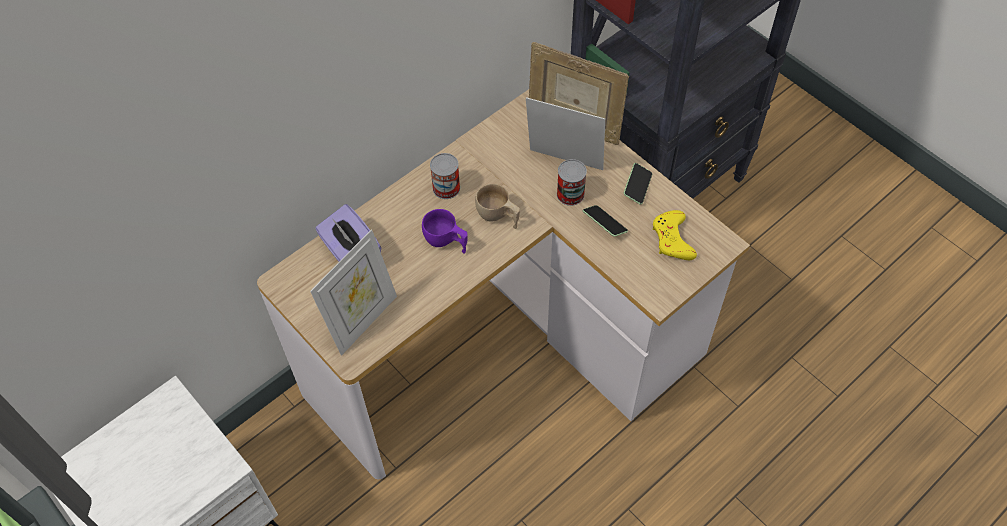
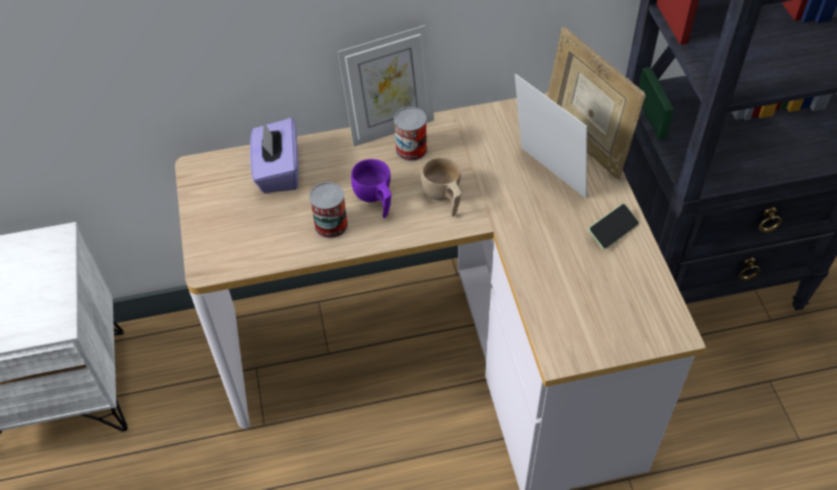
camera: 30 degrees right, 5 degrees down
picture frame [310,229,397,356] -> picture frame moved to [338,25,434,147]
can [557,159,587,206] -> can moved to [309,182,348,238]
phone [583,205,628,237] -> none
yellow game controller [653,210,697,260] -> none

